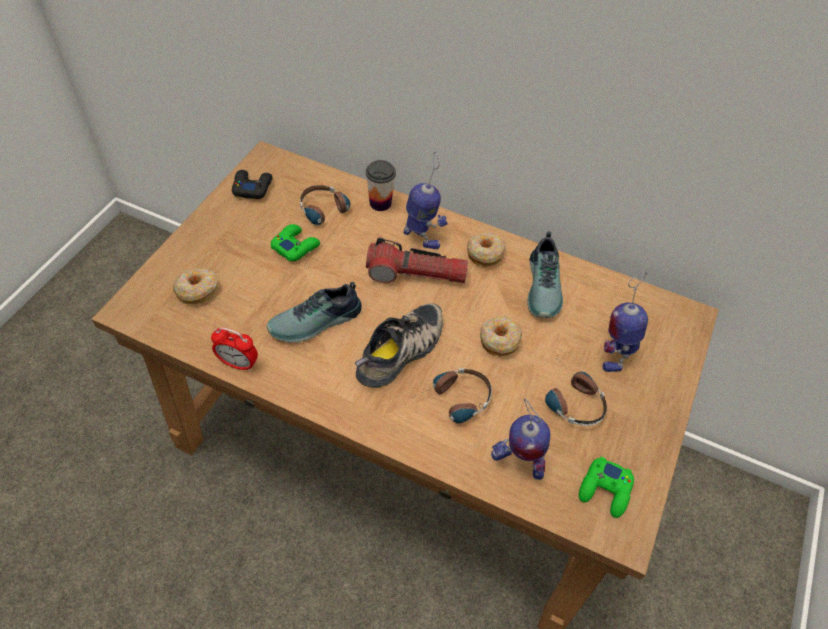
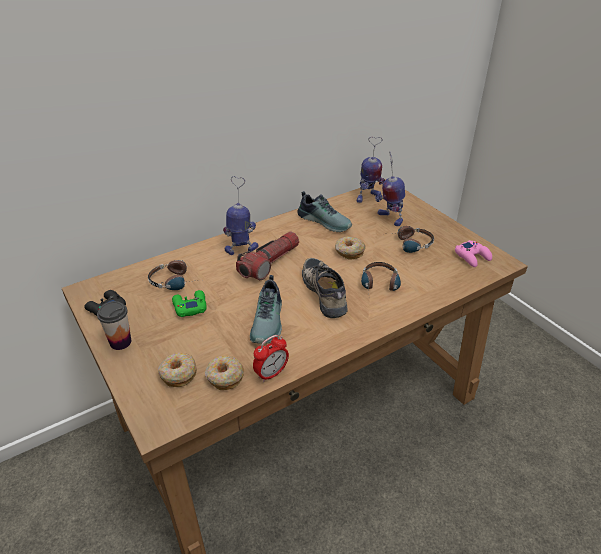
camera: 55 degrees left, 15 degrees down
cup [366,160,396,211] -> cup moved to [97,301,131,350]
donut [467,232,506,267] -> donut moved to [205,355,244,390]
toy robot [491,399,550,480] -> toy robot moved to [356,137,385,203]
green game controller [579,457,634,518] -> pink game controller [455,240,492,267]

